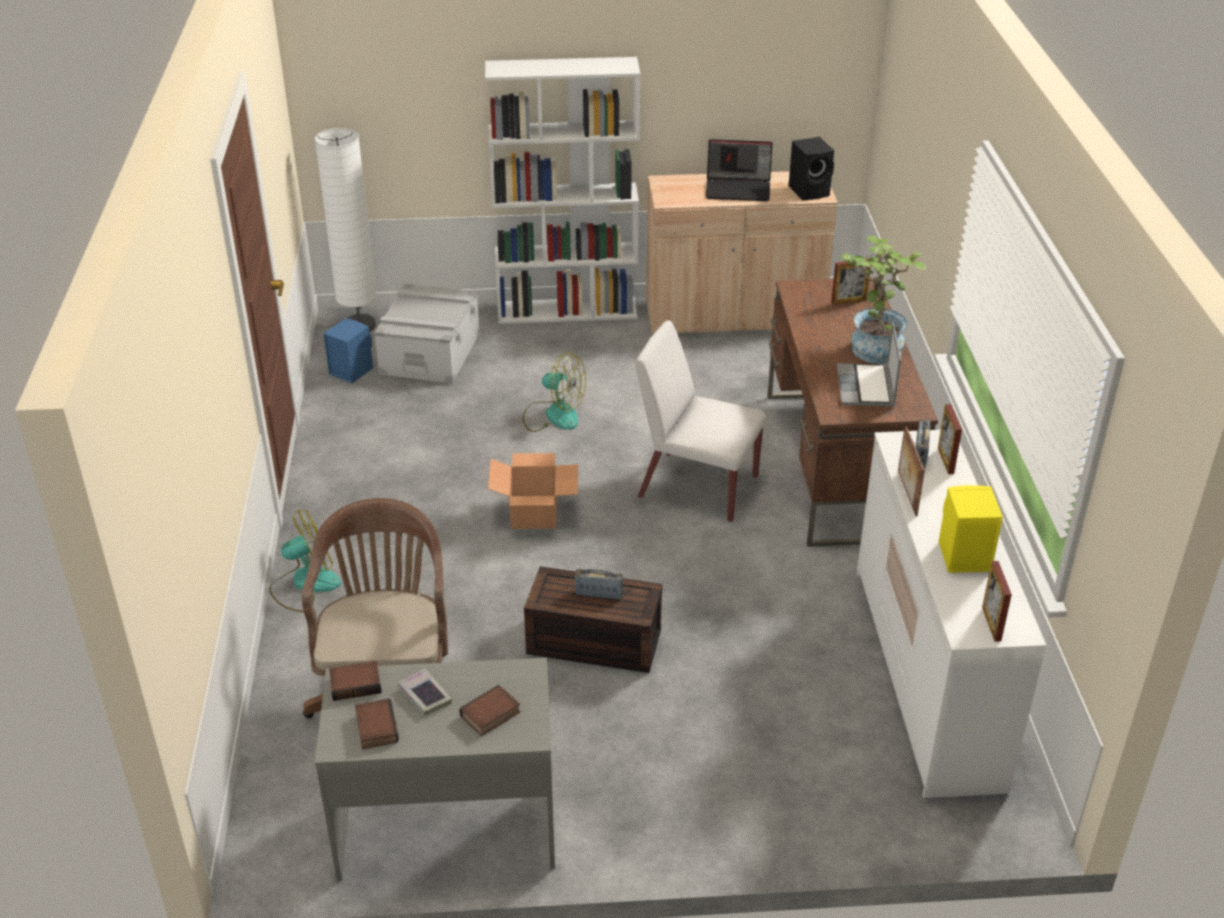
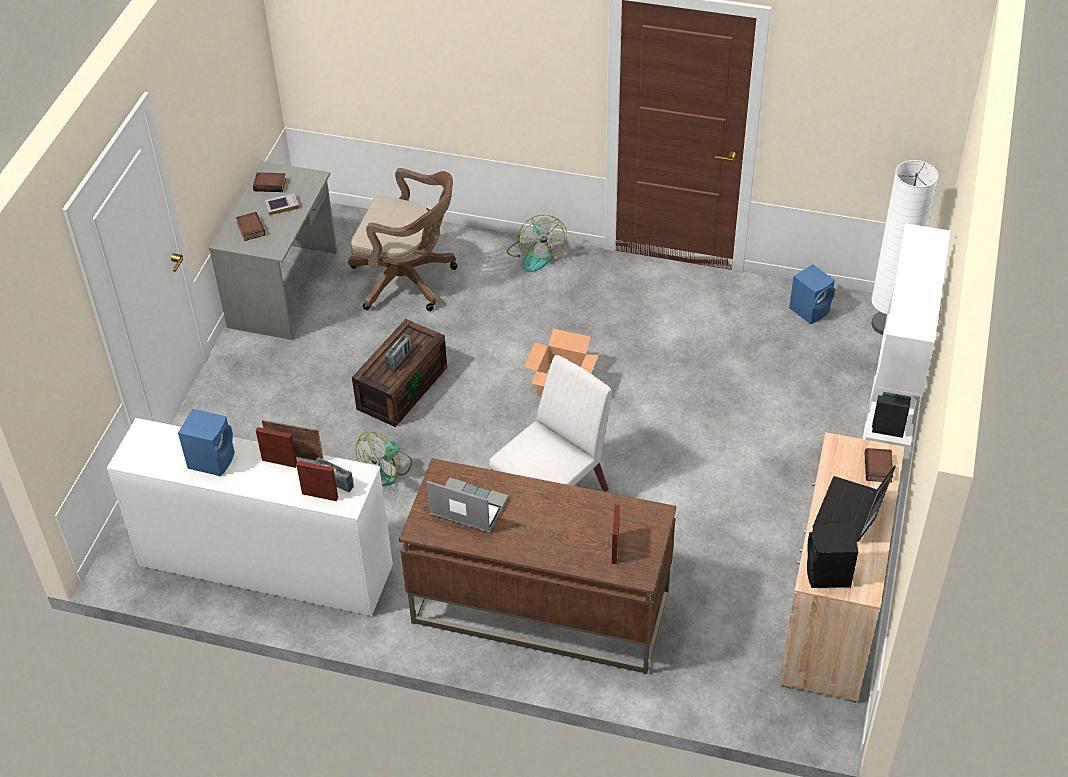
camera: 110 degrees right, 10 degrees up
book [329,661,382,701] -> book moved to [865,448,893,483]
grey storage box [374,284,480,384] -> none
fan [523,352,586,432] -> fan moved to [356,432,412,487]
potted plant [838,235,926,364] -> none
yellow speaker [938,485,1003,573] -> blue speaker [178,409,235,476]
picture frame [982,561,1012,642] -> picture frame moved to [256,427,297,468]

